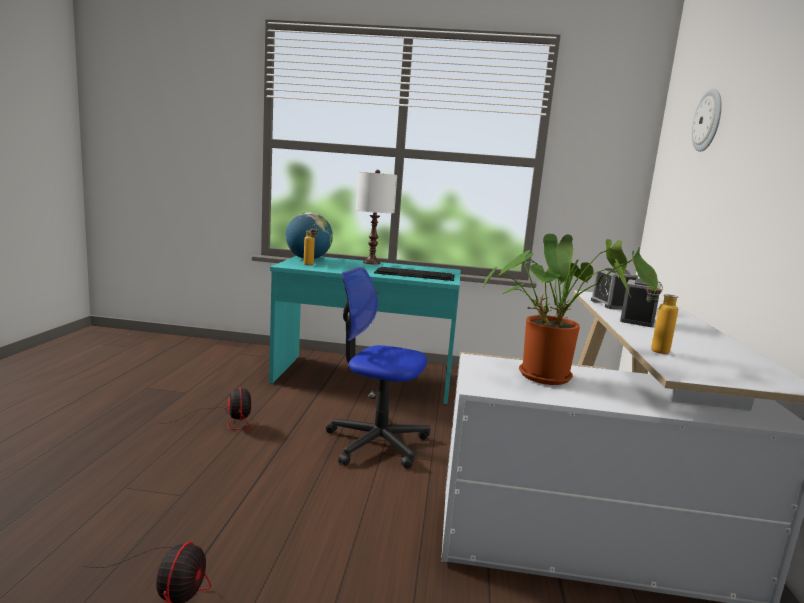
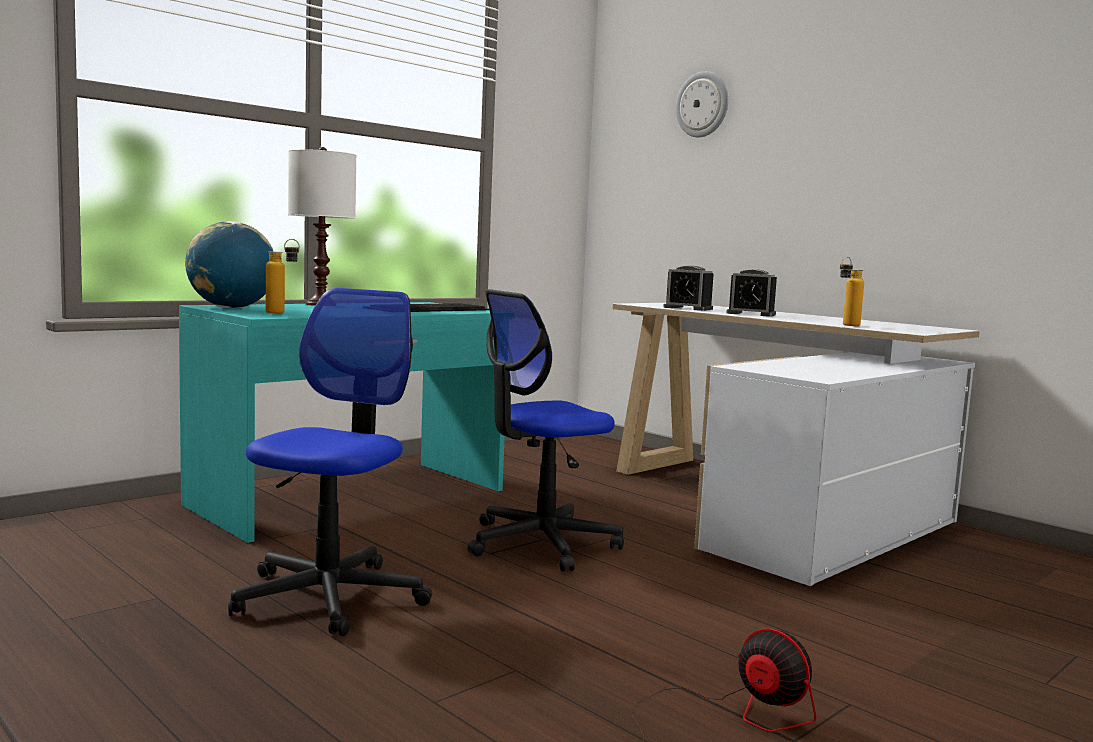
camera: 50 degrees left, 5 degrees down
fan [159,387,252,430] -> office chair [228,288,432,636]
potted plant [482,234,658,385] -> none
alarm clock [620,278,661,327] -> alarm clock turned 45 degrees counterclockwise [726,269,777,317]

